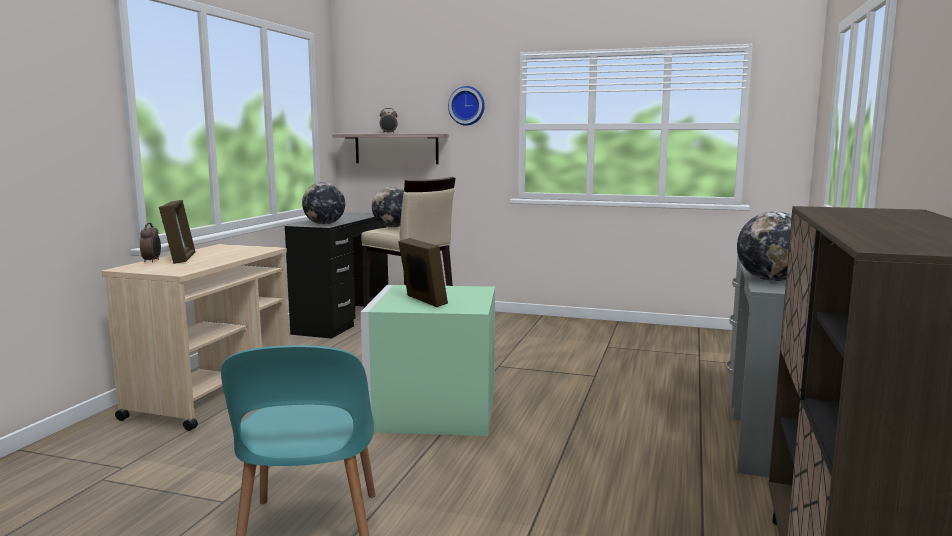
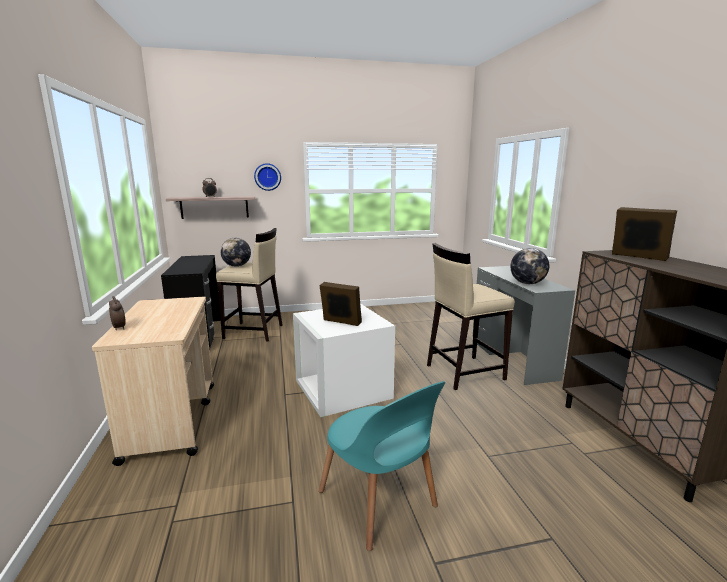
camera: 30 degrees left, 5 degrees up
picture frame [159,200,195,264] -> picture frame moved to [612,207,677,261]
globe [302,182,345,225] -> none
green storage box [361,285,495,436] -> white storage box [293,304,395,417]
none -> beige stool [427,243,515,390]

